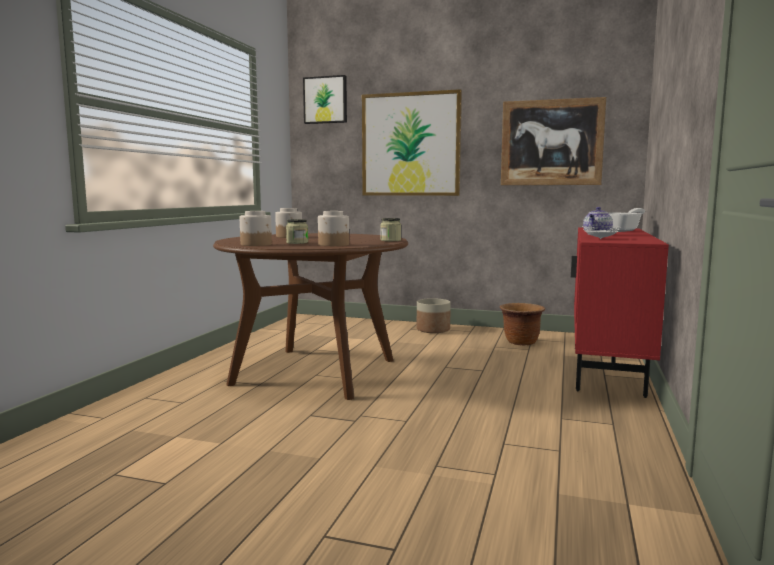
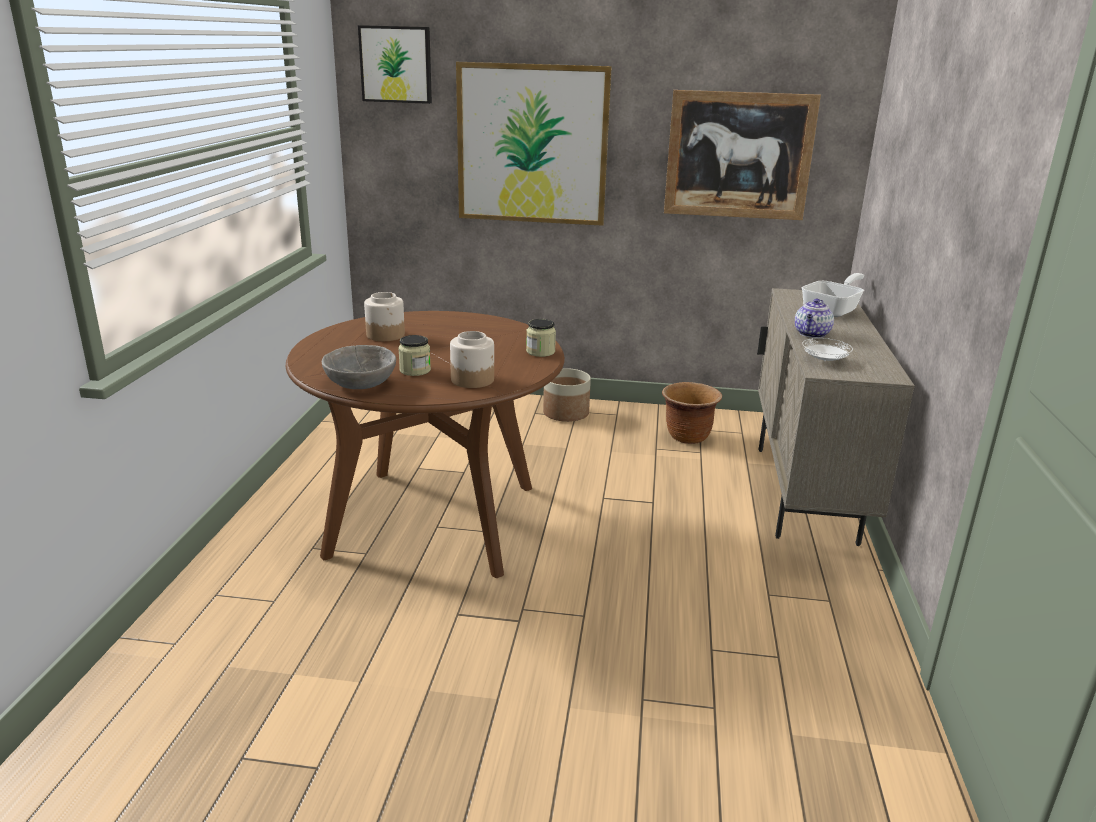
camera: 10 degrees left, 15 degrees up
jar [240,211,272,246] -> grey bowl [322,345,396,389]
red cabinet [571,227,669,398] -> beige cabinet [757,288,915,546]

